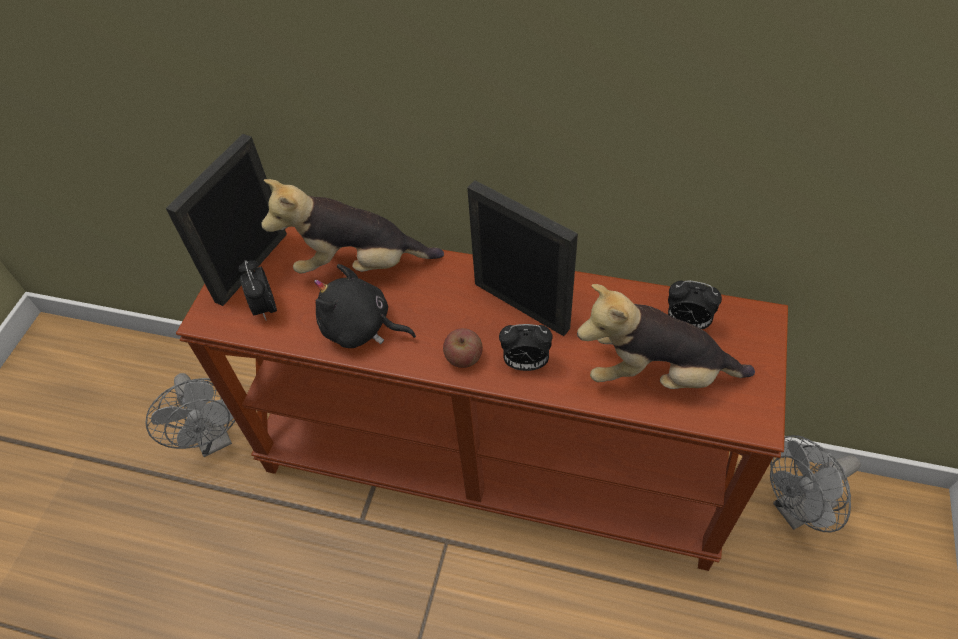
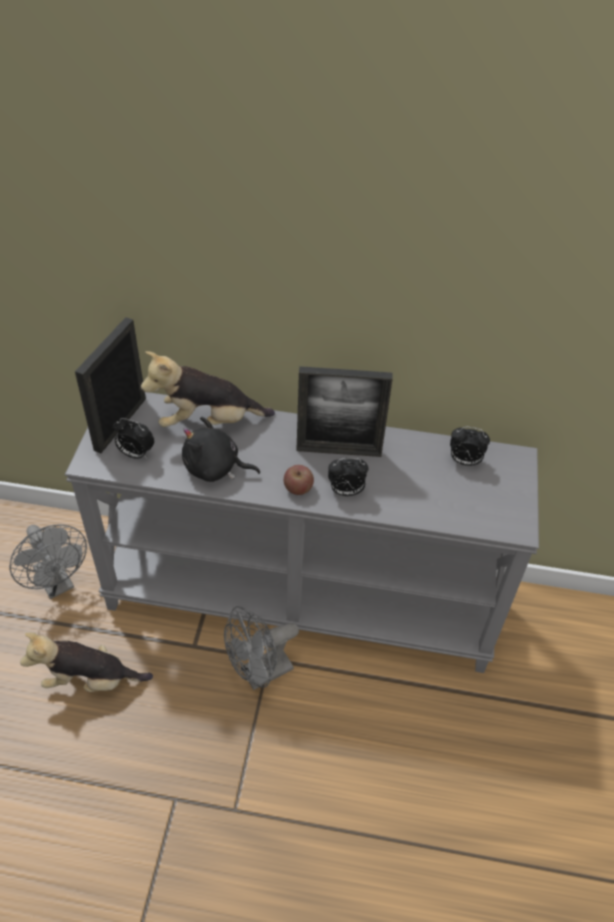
camera: 10 degrees left, 5 degrees down
brown console table [176,227,788,571] -> grey console table [65,392,539,673]
alarm clock [238,260,277,320] -> alarm clock turned 45 degrees counterclockwise [113,418,155,459]
picture frame [467,180,578,336] -> picture frame turned 150 degrees clockwise [296,366,393,457]
plush toy [577,284,755,389] -> plush toy moved to [20,632,153,692]
grey fan [770,435,861,532] -> grey fan moved to [224,606,299,690]

